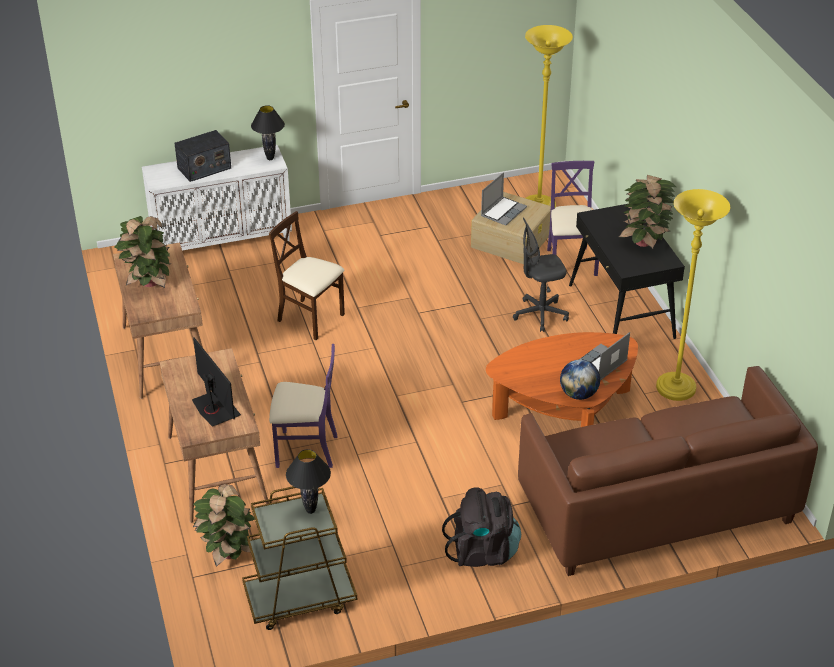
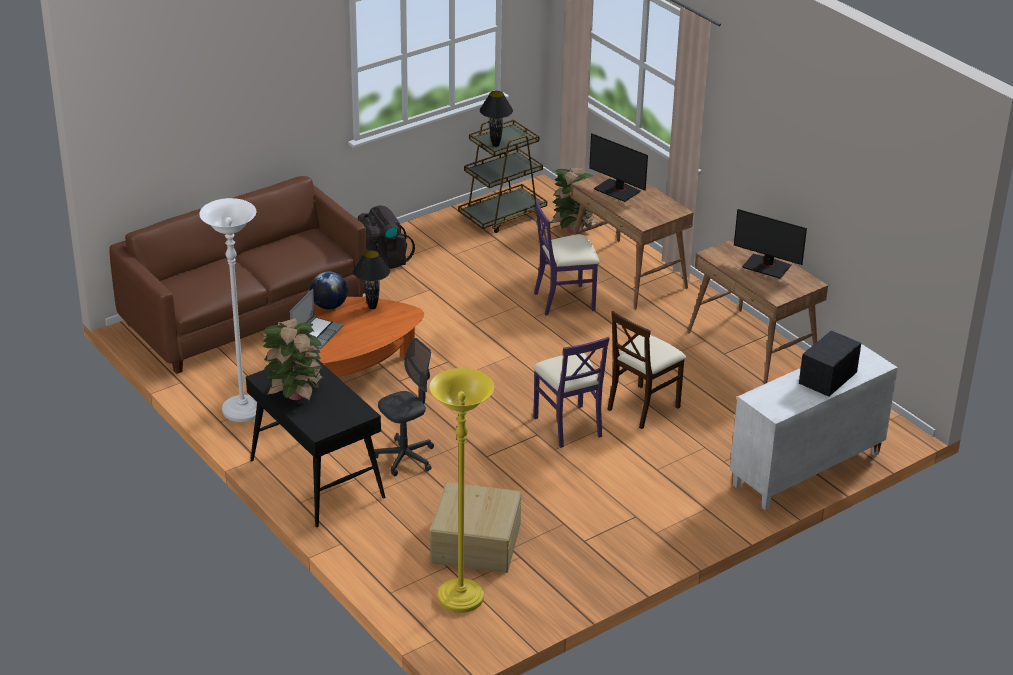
camera: 160 degrees right, 5 degrees down
potted plant [114,216,171,288] -> monitor [734,209,807,279]
black table lamp [251,105,285,160] -> black table lamp moved to [353,250,390,310]
beige chair [269,211,345,340] -> beige chair turned 120 degrees clockwise [607,311,686,429]
laptop [481,172,527,226] -> none
purple chair [547,161,599,276] -> purple chair moved to [533,337,610,448]
yellow floor lamp [656,189,730,401] -> white floor lamp [199,198,257,422]

